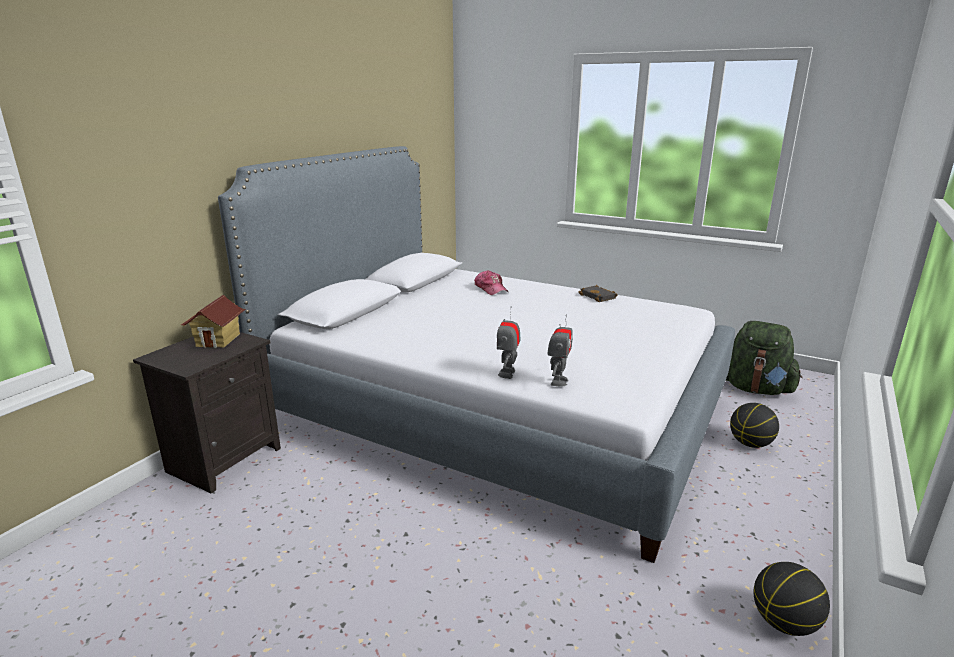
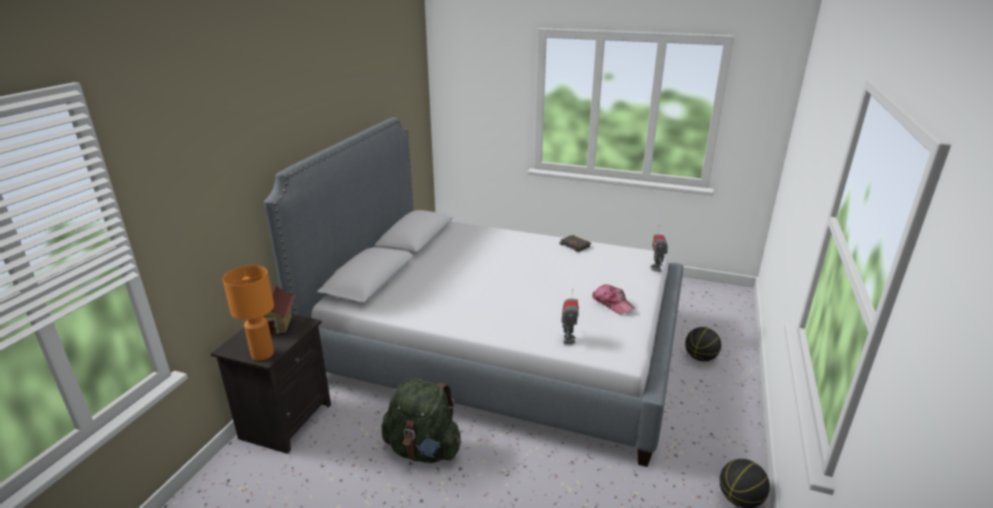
camera: 10 degrees left, 5 degrees up
cap [474,270,509,295] -> cap moved to [592,284,635,314]
toy robot [497,307,521,379] -> toy robot moved to [651,225,668,272]
green backpack [726,321,803,395] -> green backpack moved to [382,378,461,463]
none -> orange table lamp [223,265,274,361]

